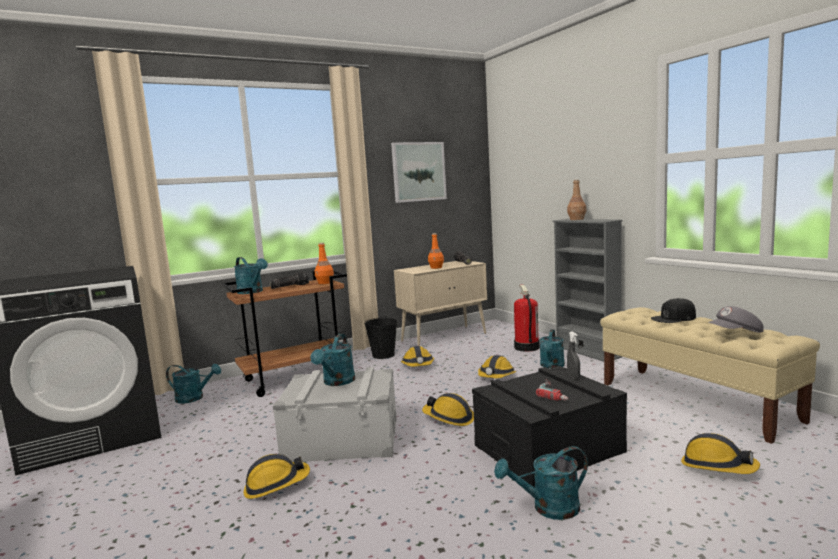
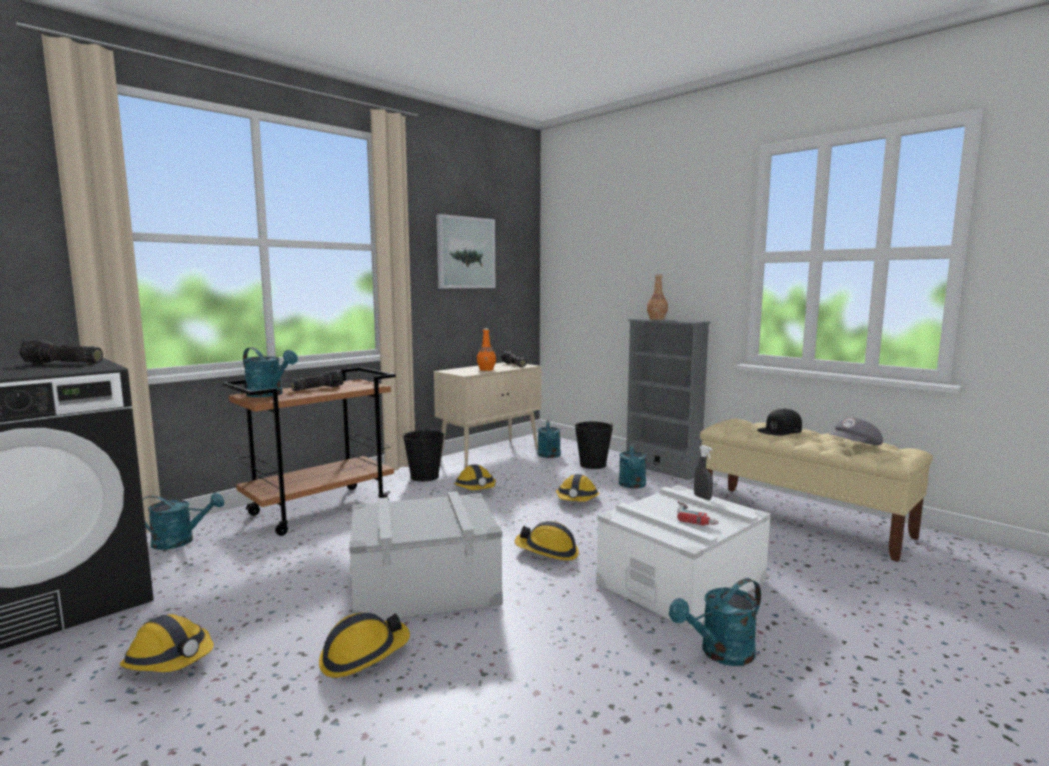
camera: 15 degrees left, 0 degrees up
turquoise watering can [310,334,355,386] -> turquoise watering can moved to [538,420,561,458]
orange bottle [315,243,334,284] -> none
black storage box [472,366,627,487] -> white storage box [596,485,771,631]
fire extinguisher [514,285,540,352] -> black bucket [575,421,613,469]
hard hat [681,433,760,474] -> hard hat moved to [120,614,214,672]
none -> flashlight [19,339,103,364]

